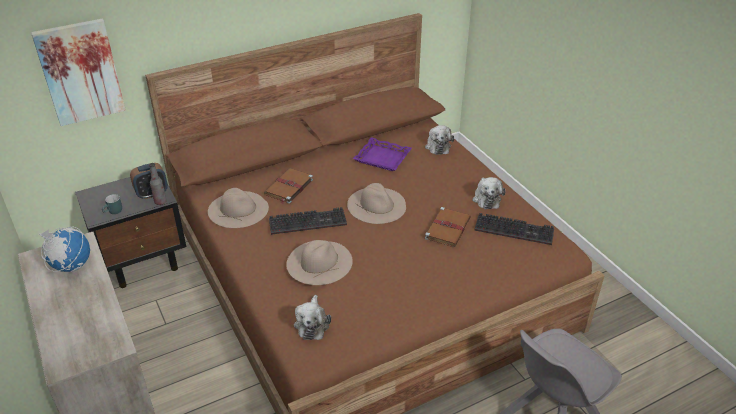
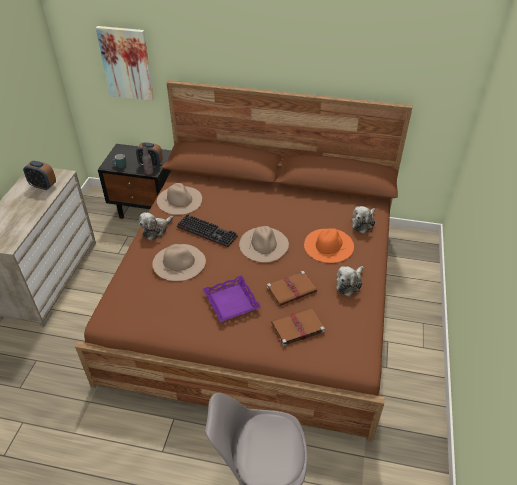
camera: 40 degrees right, 5 degrees up
globe [39,227,90,272] -> alarm clock [23,160,56,190]
brown book [264,168,313,204] -> brown book moved to [271,308,325,346]
plush toy [294,295,331,340] -> plush toy moved to [139,213,173,241]
purple tray [353,137,412,171] -> purple tray moved to [203,275,261,322]
keyboard [474,213,554,245] -> none
none -> orange hat [304,228,354,263]

